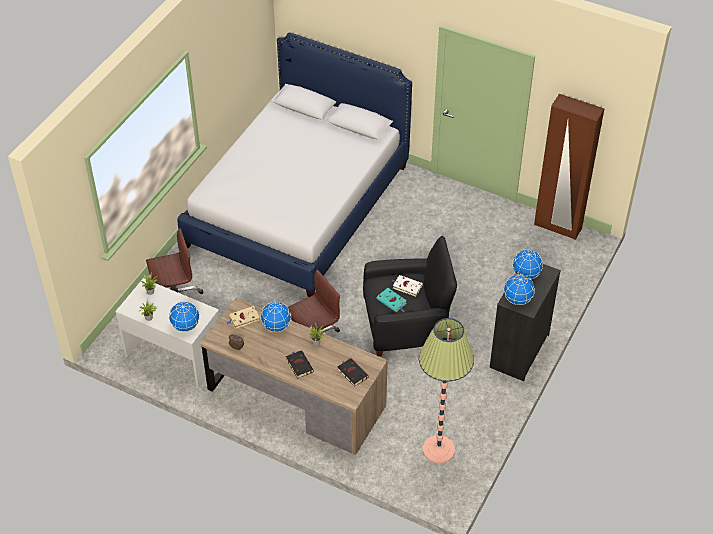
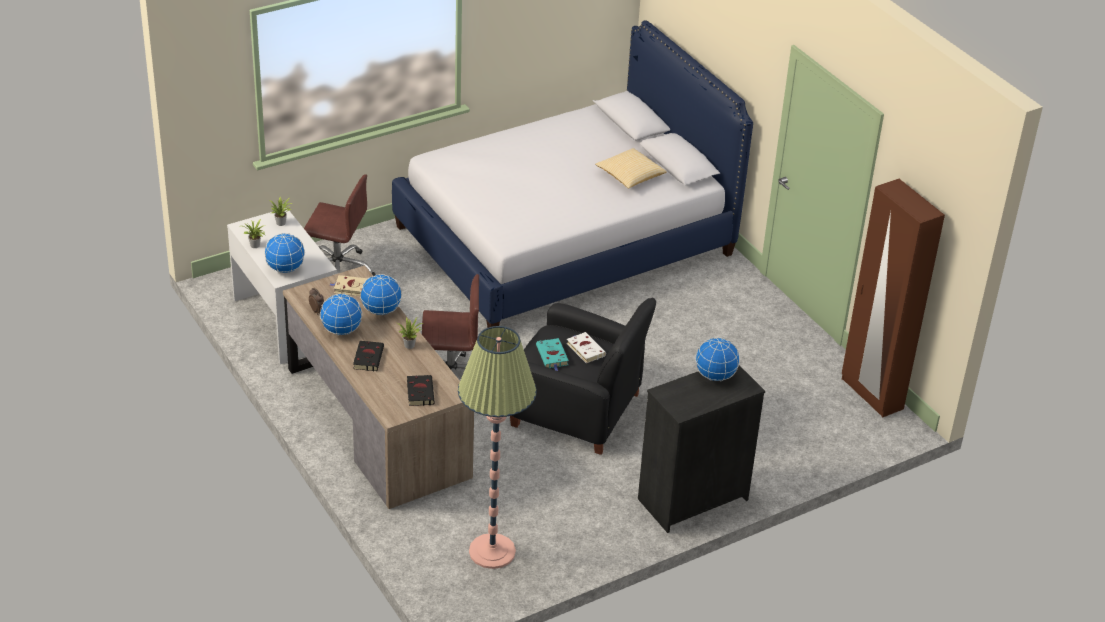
camera: 30 degrees right, 10 degrees down
globe [504,274,535,305] -> globe moved to [320,293,363,336]
none -> pillow [595,148,667,189]

